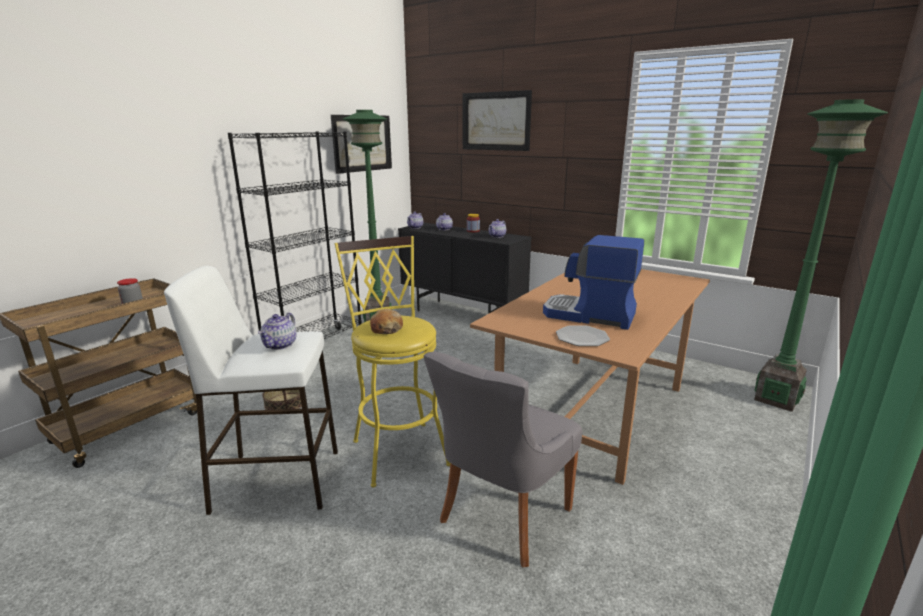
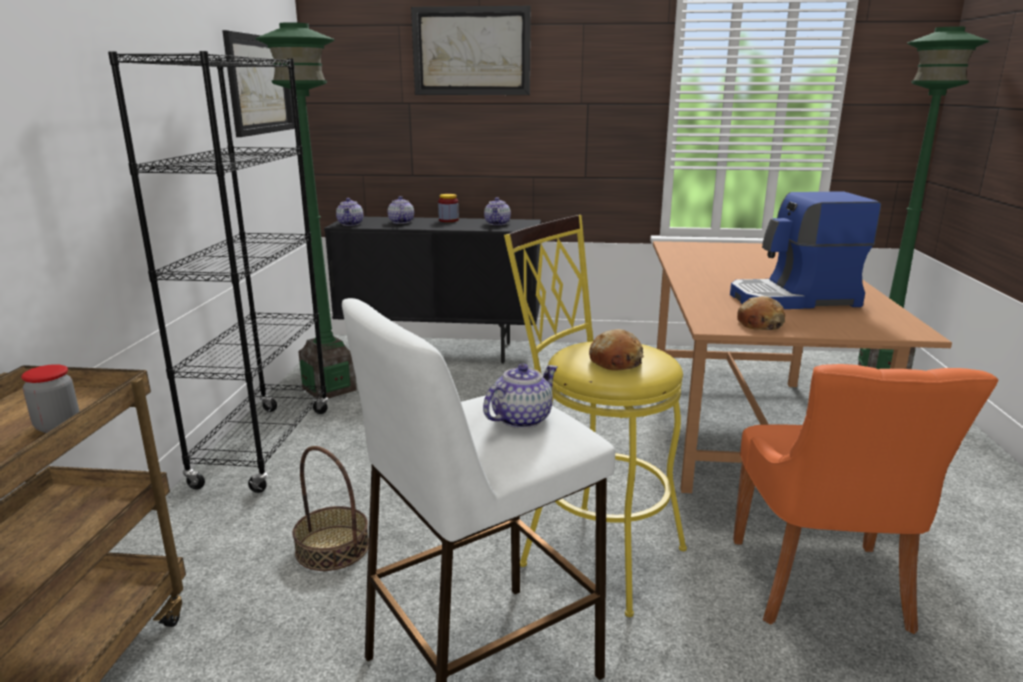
camera: 30 degrees left, 0 degrees up
teapot [258,313,297,350] -> teapot turned 120 degrees counterclockwise [483,364,558,429]
grey chair [424,352,582,567] -> orange chair [733,364,998,634]
plate [556,326,610,346] -> none
none -> bread [737,296,785,330]

